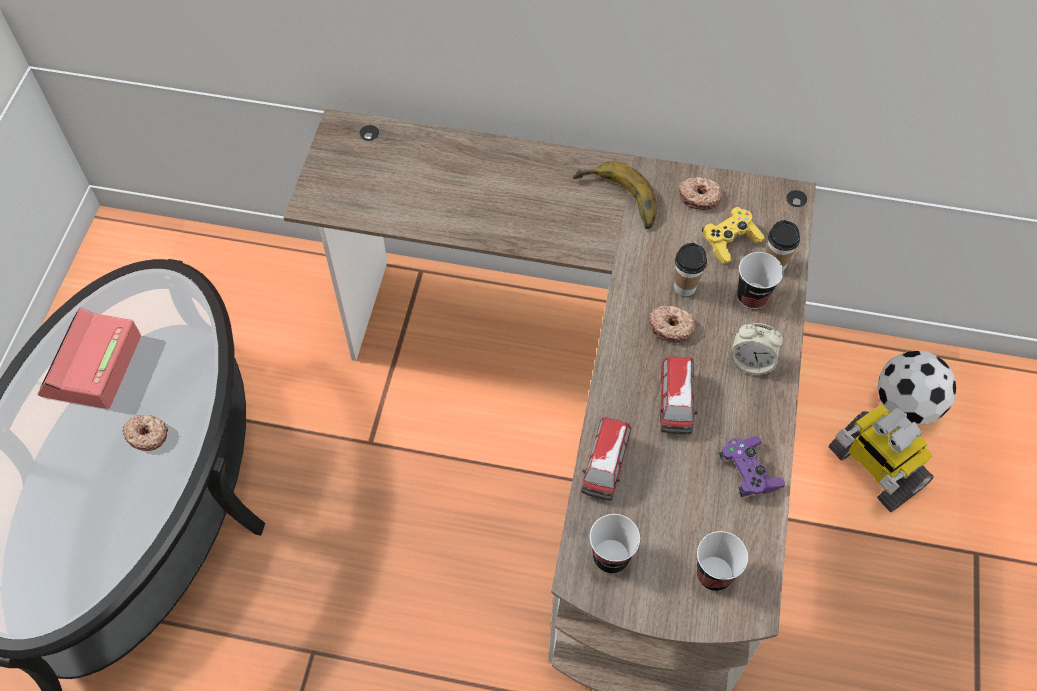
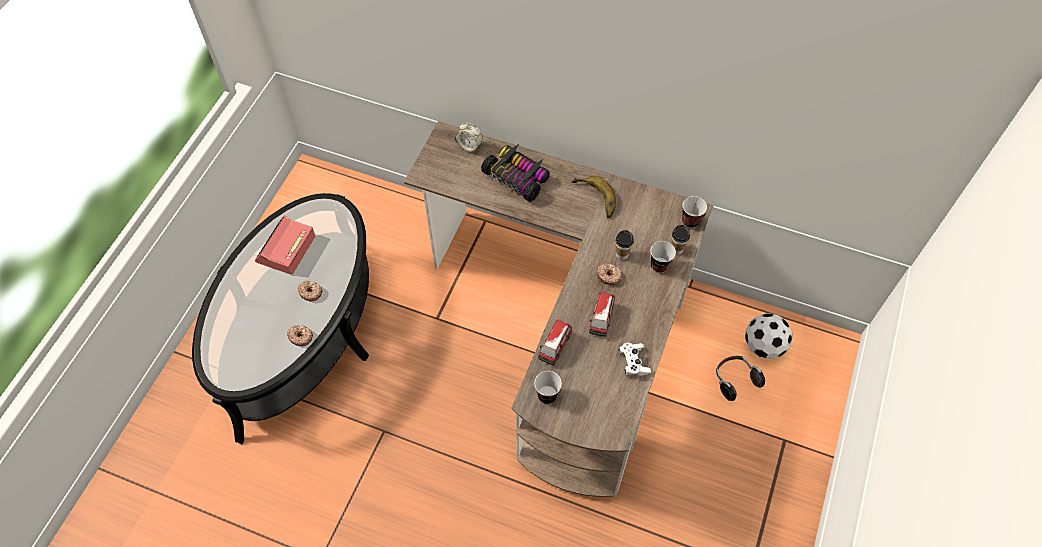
camera: 10 degrees right, 0 degrees up
donut [679,177,723,210] -> donut moved to [287,325,313,347]
cup [697,531,748,591] -> cup moved to [682,196,707,228]
yellow game controller [702,207,765,264] -> none
purple game controller [719,436,785,497] -> white game controller [618,343,651,376]
alarm clock [730,323,783,375] -> alarm clock moved to [456,122,483,152]
toy robot [829,404,934,512] -> headphones [716,356,765,401]
none -> toy car [481,144,550,202]

